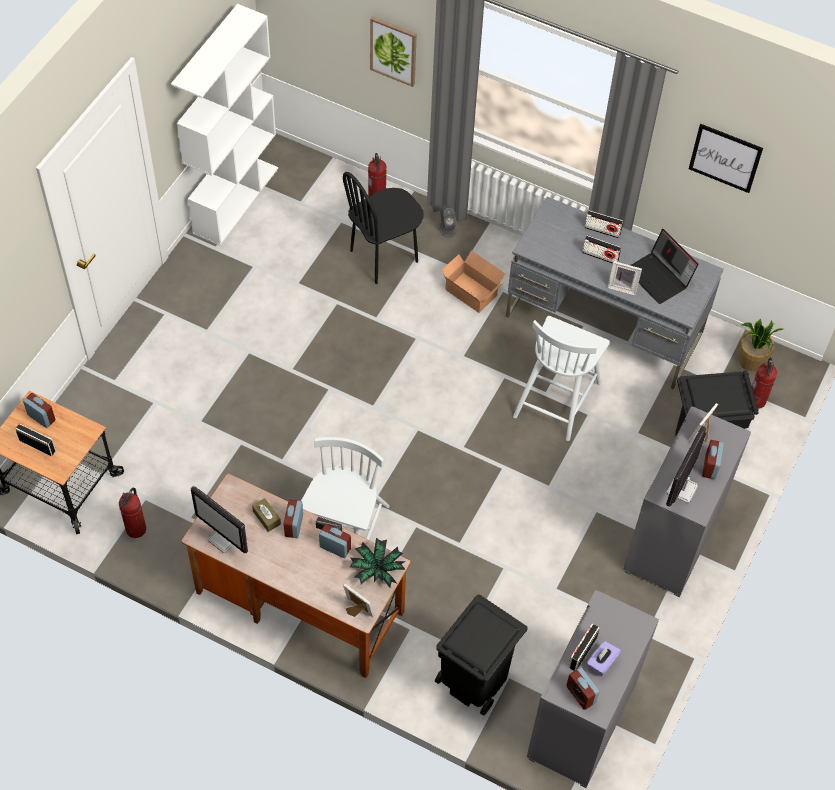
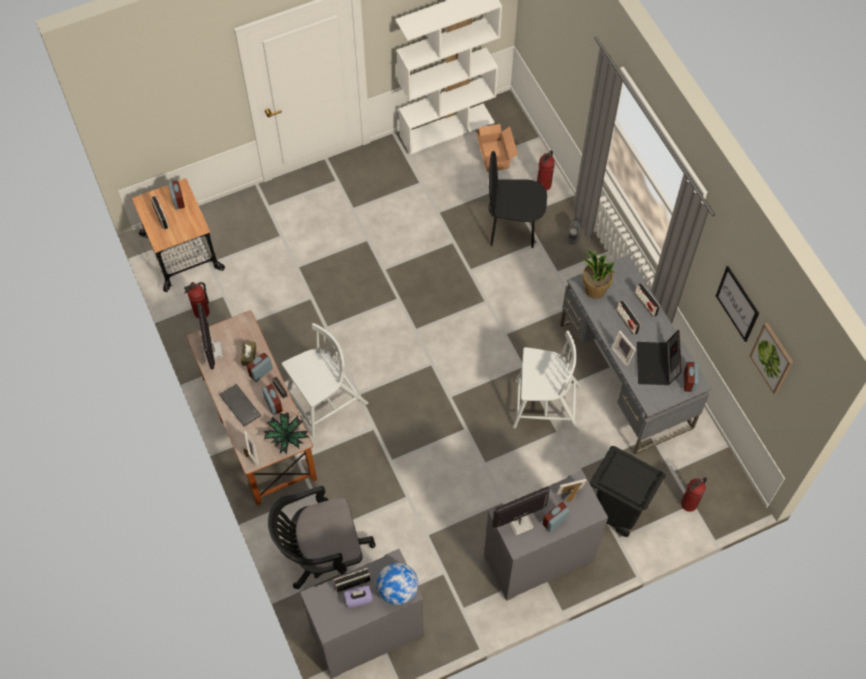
camera: 40 degrees right, 5 degrees up
picture [370,16,417,87] -> picture moved to [750,322,793,394]
black trash can [435,595,528,716] -> black office chair [268,486,375,589]
cardboard box [441,250,505,313] -> cardboard box moved to [476,124,518,172]
white chair [513,316,610,441] -> white chair turned 150 degrees counterclockwise [513,330,581,432]
alarm clock [566,667,599,710] -> alarm clock moved to [684,362,699,392]
potted plant [739,319,783,371] -> potted plant moved to [582,250,615,299]
none -> keyboard [219,384,261,426]
none -> globe [377,563,418,605]

